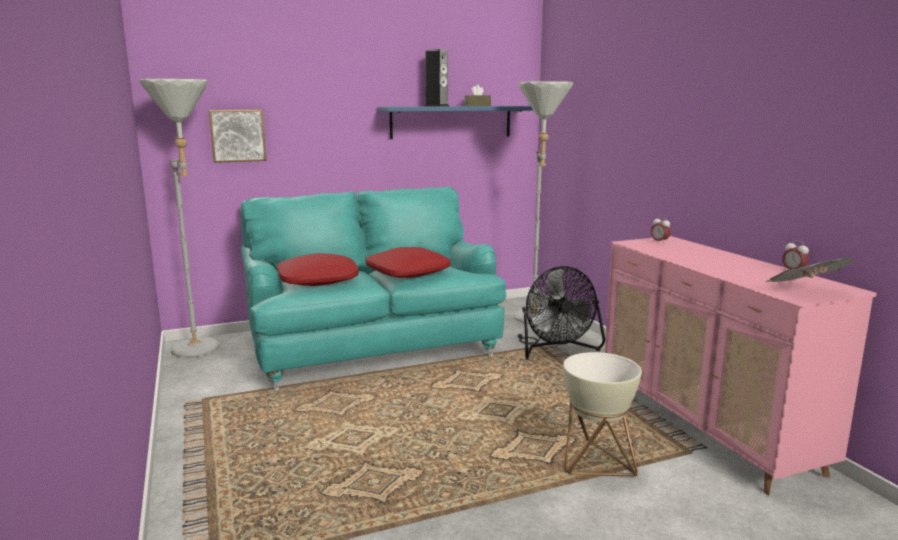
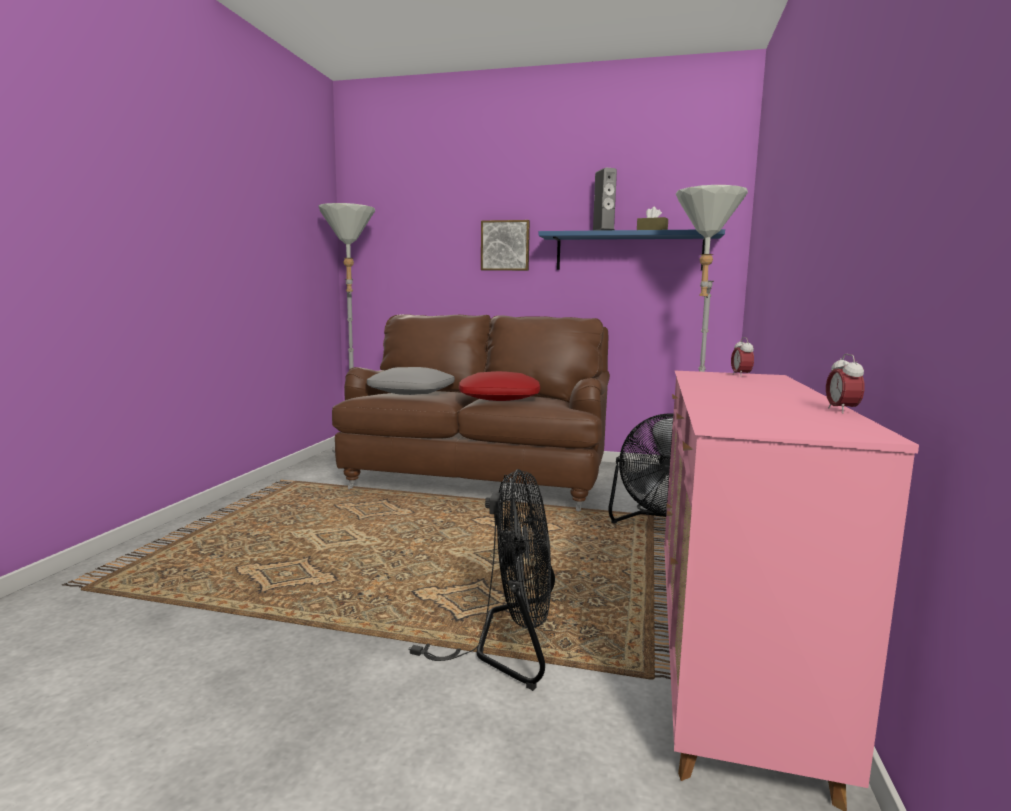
camera: 35 degrees right, 5 degrees down
picture [209,110,266,163] -> picture moved to [481,220,530,271]
turquoise sofa [241,186,506,391] -> brown sofa [332,314,610,512]
red pillow [277,253,359,286] -> grey pillow [367,367,455,395]
planter [563,352,642,476] -> black fan [408,469,555,691]
newspaper [766,258,856,282] -> none

